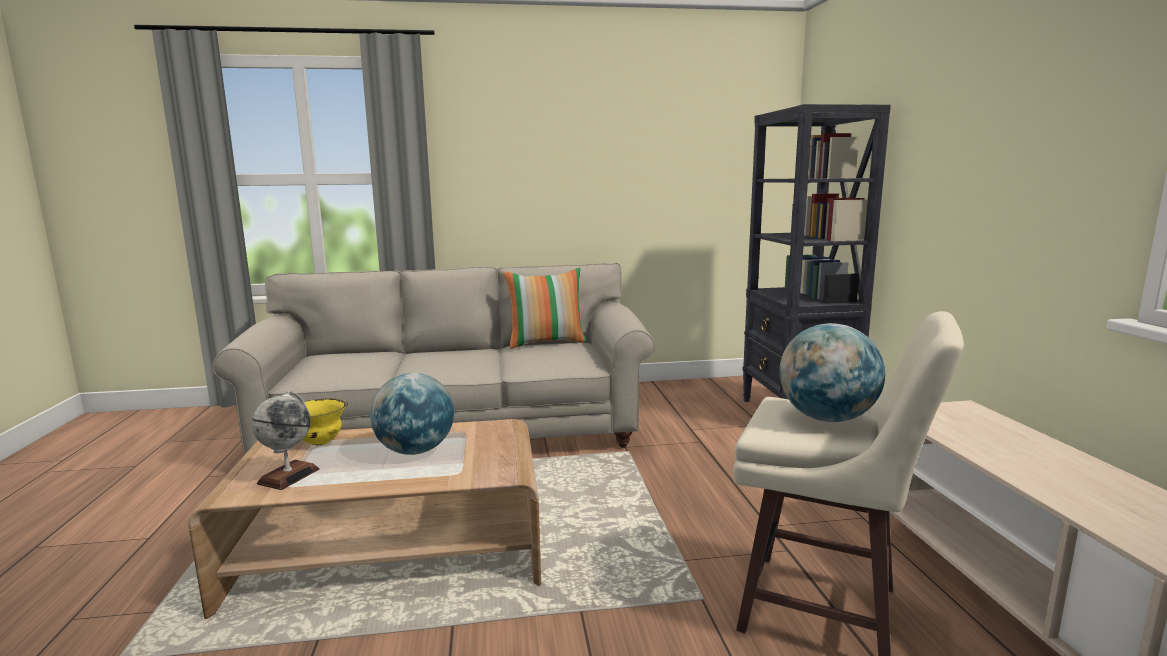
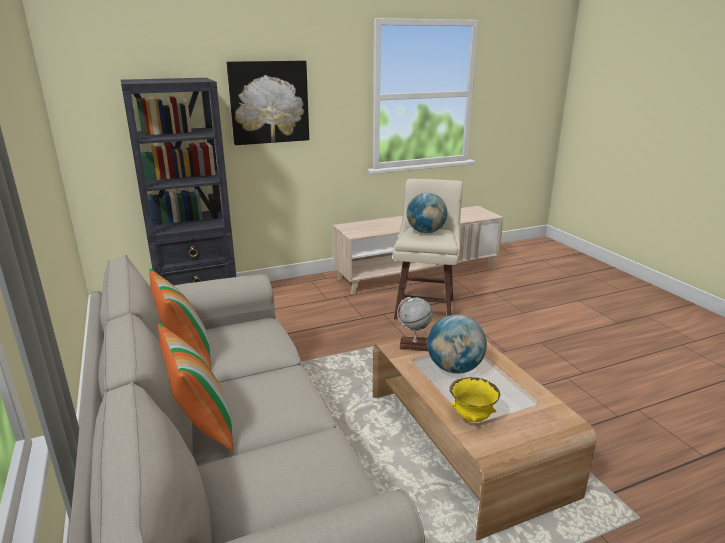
camera: 105 degrees left, 10 degrees up
globe [252,390,319,490] -> globe moved to [397,297,433,351]
none -> pillow [158,323,234,451]
none -> picture [227,61,309,145]

